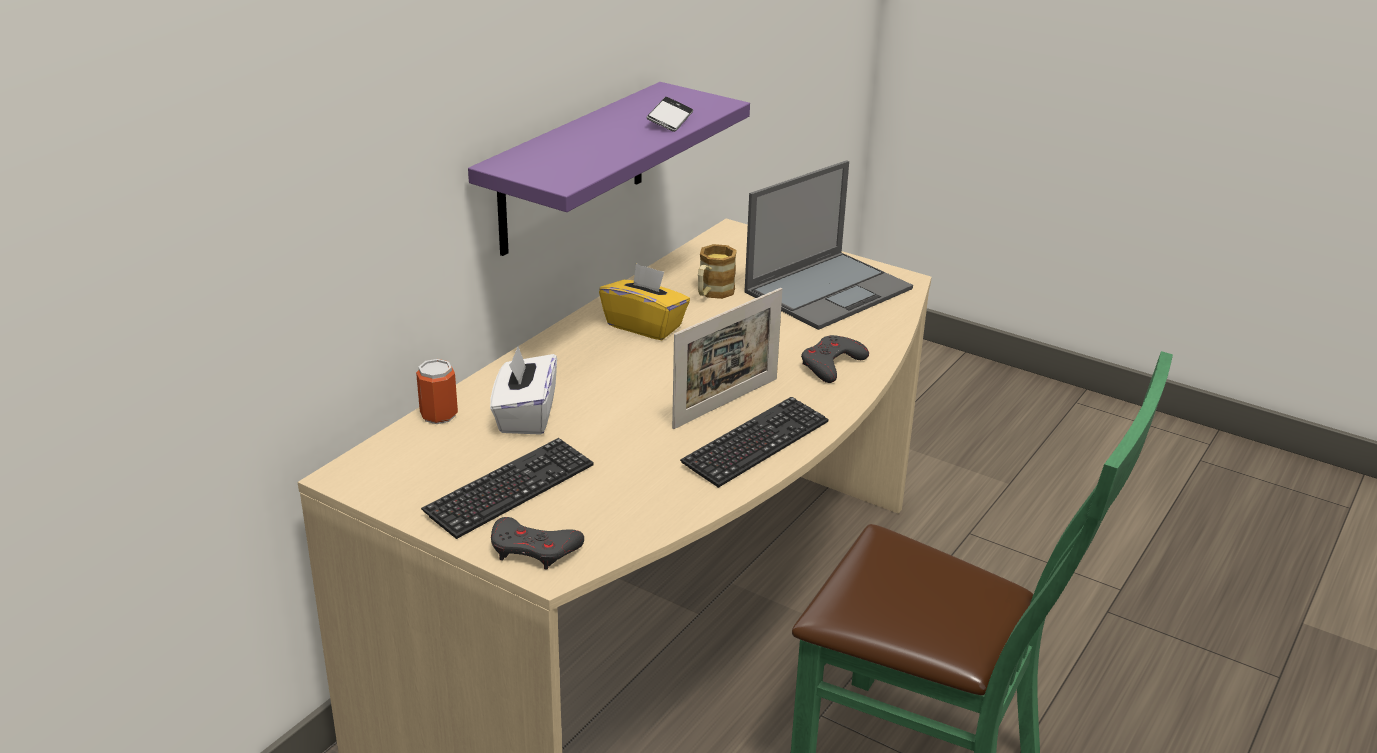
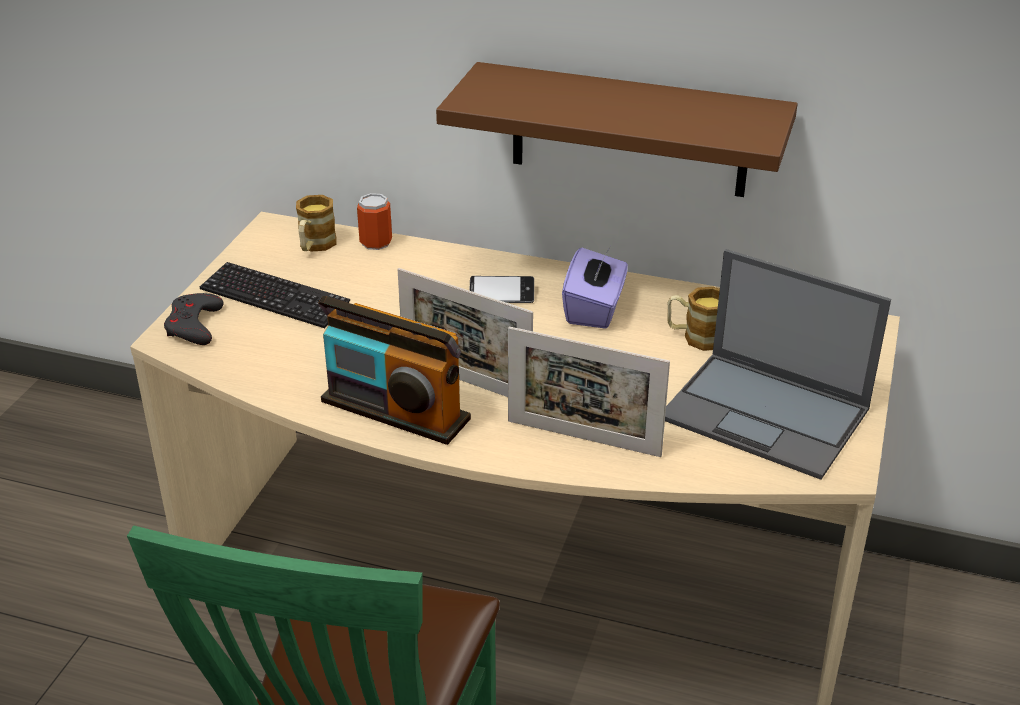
camera: 75 degrees right, 5 degrees up
purple shelf [468,82,750,256] -> brown shelf [436,62,798,197]
white tissue box [490,346,557,435] -> none
yellow tissue box [599,263,690,340] -> purple tissue box [562,247,628,329]
phone [647,97,693,132] -> phone moved to [469,276,534,303]
keyboard [680,397,829,488] -> radio [318,296,471,445]
grey game controller [801,335,869,383] -> picture frame [508,326,670,457]
none -> mug [296,195,337,252]

